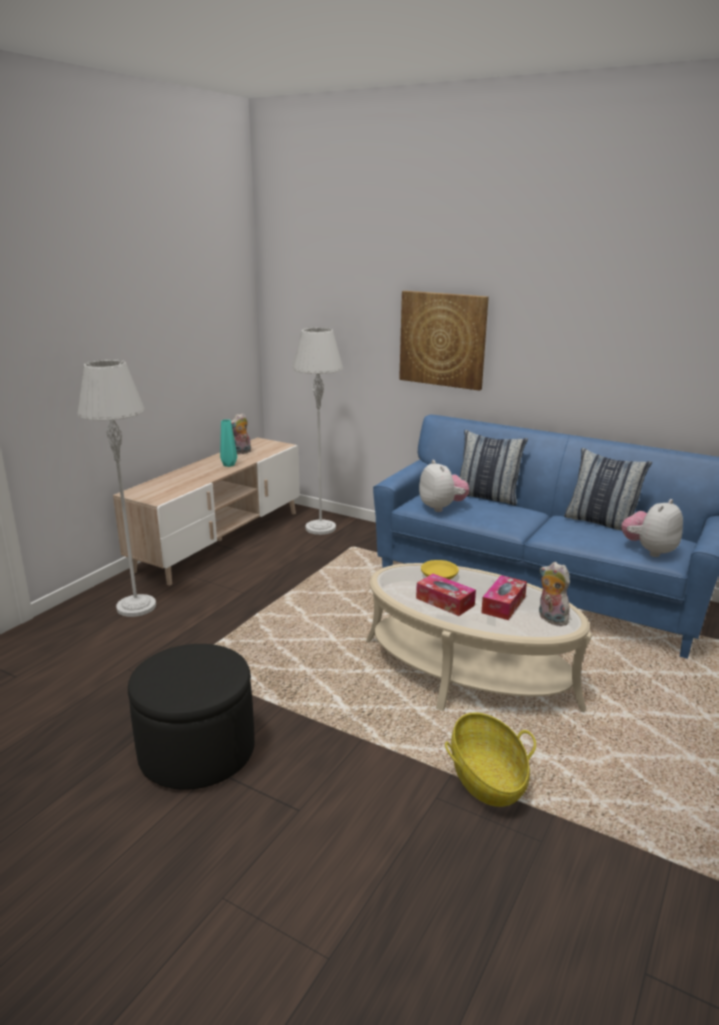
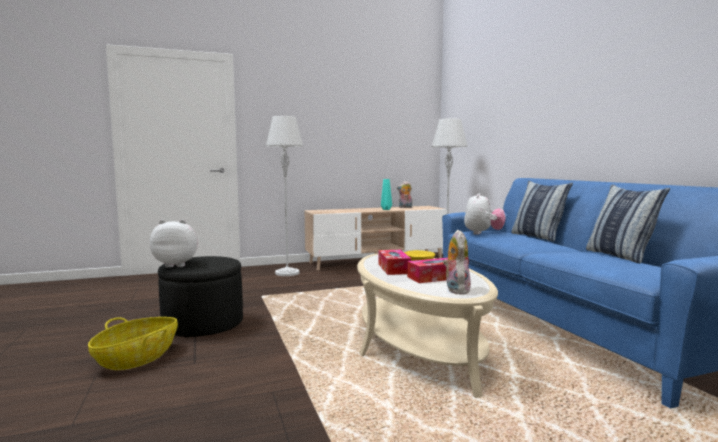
camera: 40 degrees right, 15 degrees down
picture [399,291,489,391] -> none
basket [445,713,536,807] -> basket moved to [88,317,178,370]
plush toy [622,499,683,557] -> plush toy moved to [150,219,198,268]

